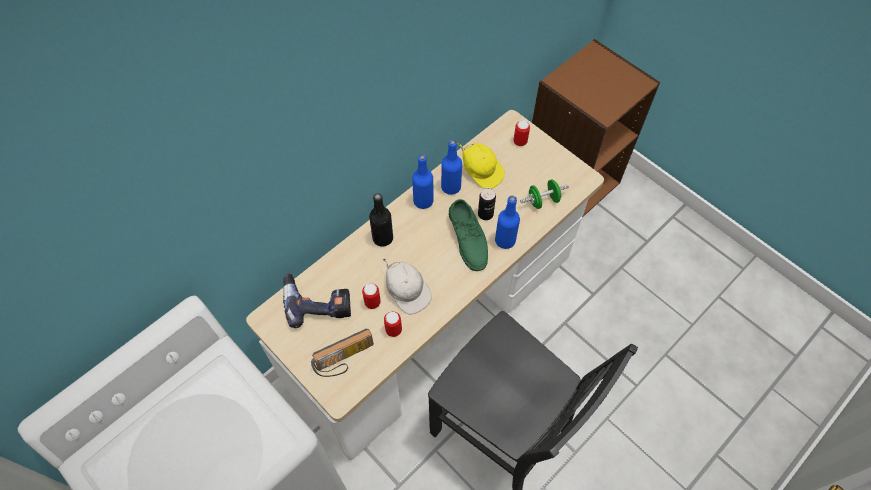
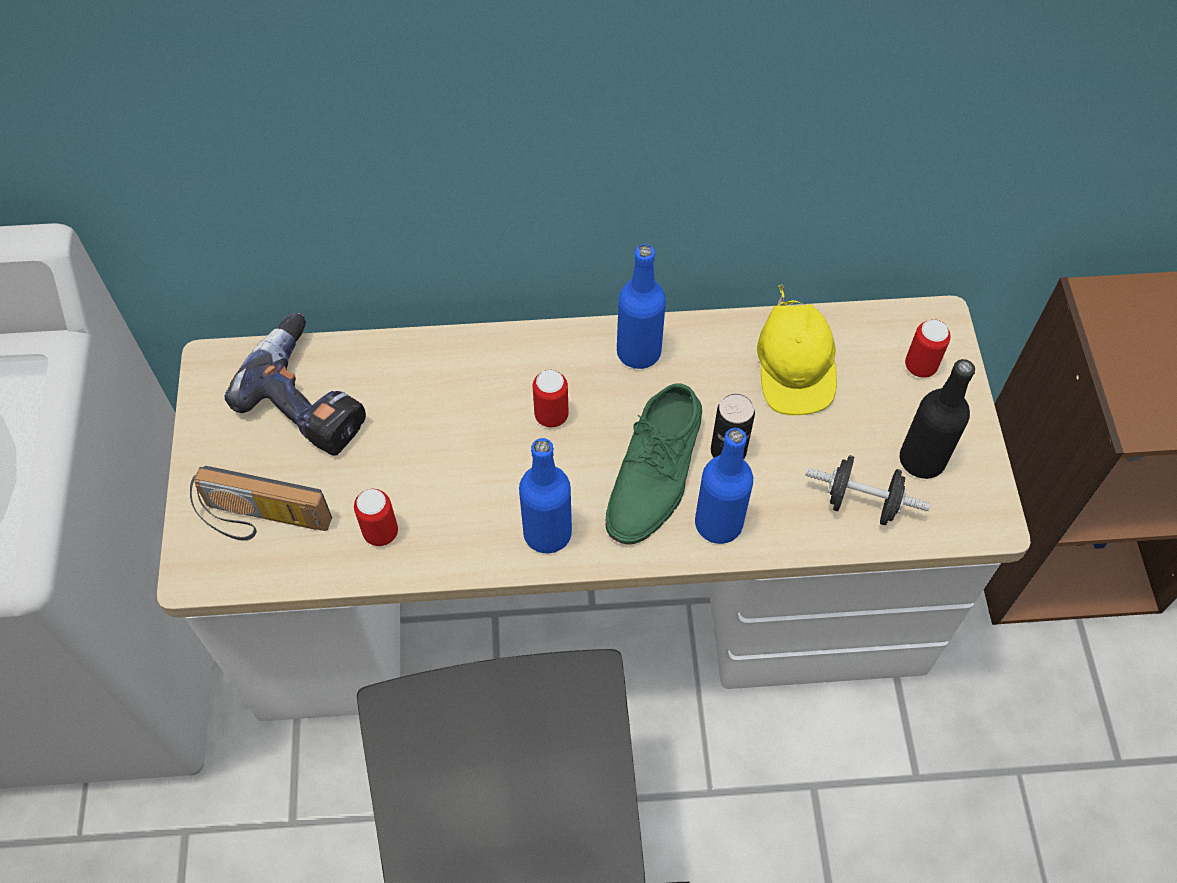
camera: 40 degrees right, 0 degrees up
can [362,283,381,309] -> can moved to [533,370,569,428]
black bottle [369,193,393,247] -> black bottle moved to [900,359,975,479]
white cap [383,258,432,315] -> none
blue bottle [441,139,462,195] -> blue bottle moved to [519,438,572,554]
green dumbbell [520,179,569,209] -> black dumbbell [805,456,931,525]

